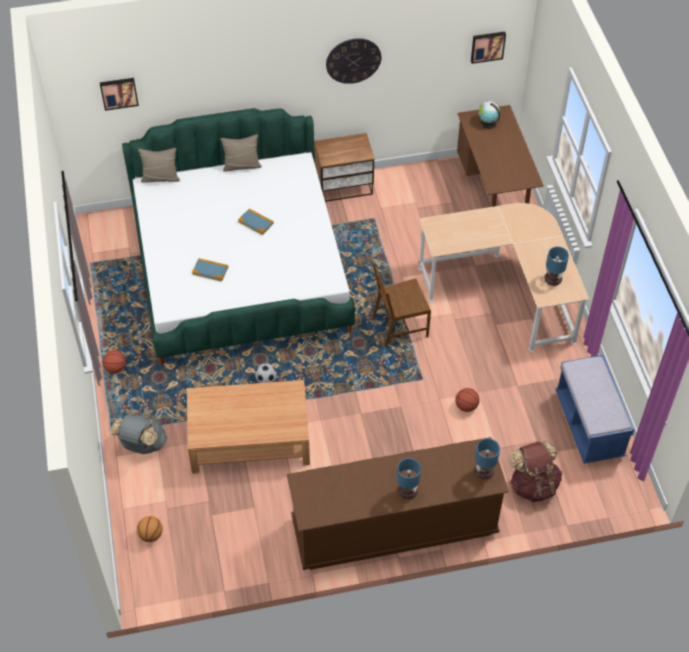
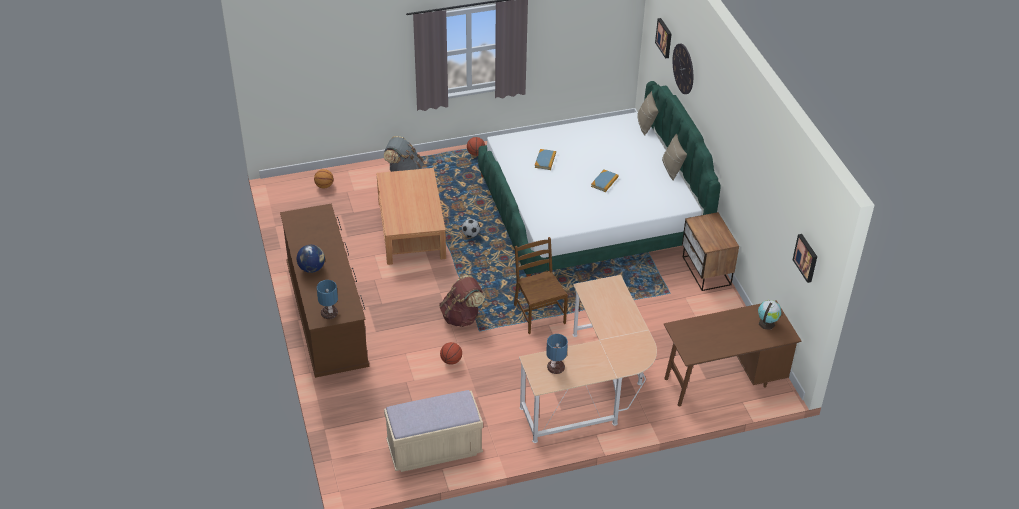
camera: 85 degrees right, 10 degrees down
wall clock [326,38,381,84] -> wall clock moved to [673,44,693,94]
table lamp [397,458,421,499] -> globe [297,245,325,273]
brown backpack [509,441,562,502] -> brown backpack moved to [439,275,485,327]
blue bench [555,355,634,464] -> beige bench [384,390,483,472]

